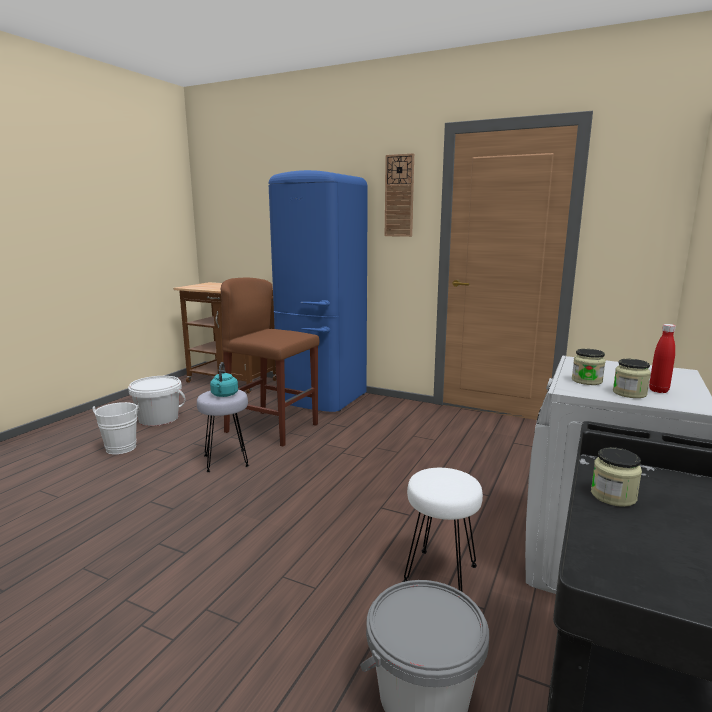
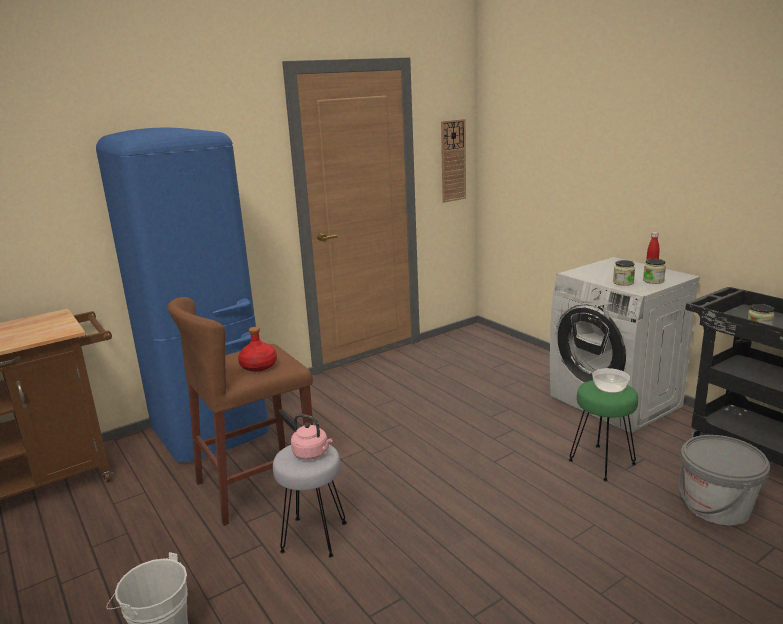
camera: 60 degrees left, 5 degrees up
white bucket [128,376,186,426] -> none
turquoise kettle [210,362,238,397] -> pink kettle [291,414,333,460]
wall clock [385,153,414,237] -> wall clock moved to [441,119,466,203]
white stool [403,468,483,592] -> green stool [569,380,638,481]
none -> red bottle [238,327,277,372]
none -> bowl [592,368,630,393]

